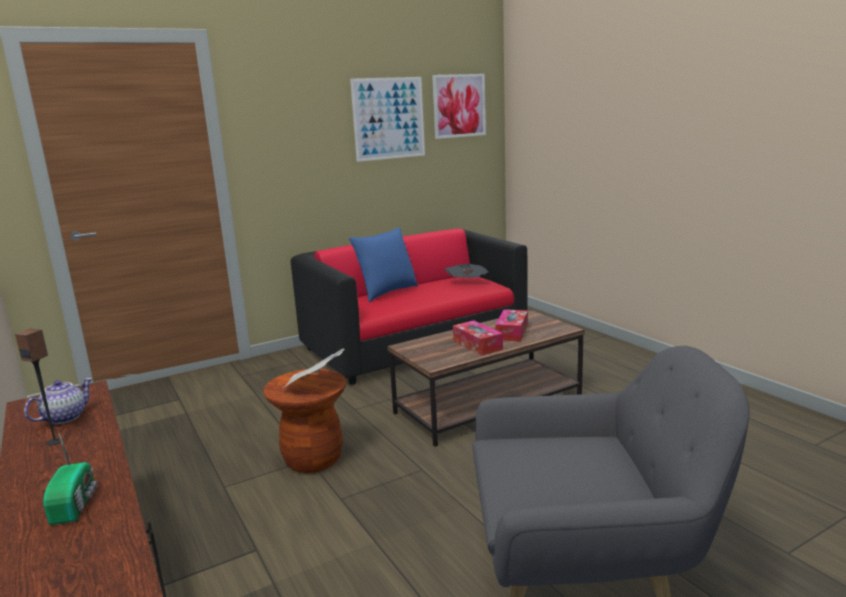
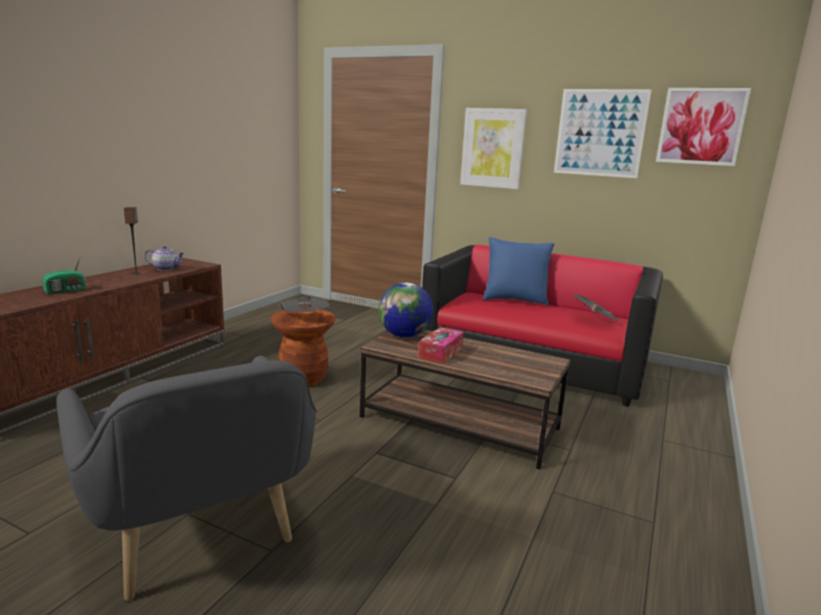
camera: 55 degrees right, 0 degrees up
tissue box [495,309,528,342] -> none
none -> globe [378,283,433,338]
none -> picture [460,108,527,189]

